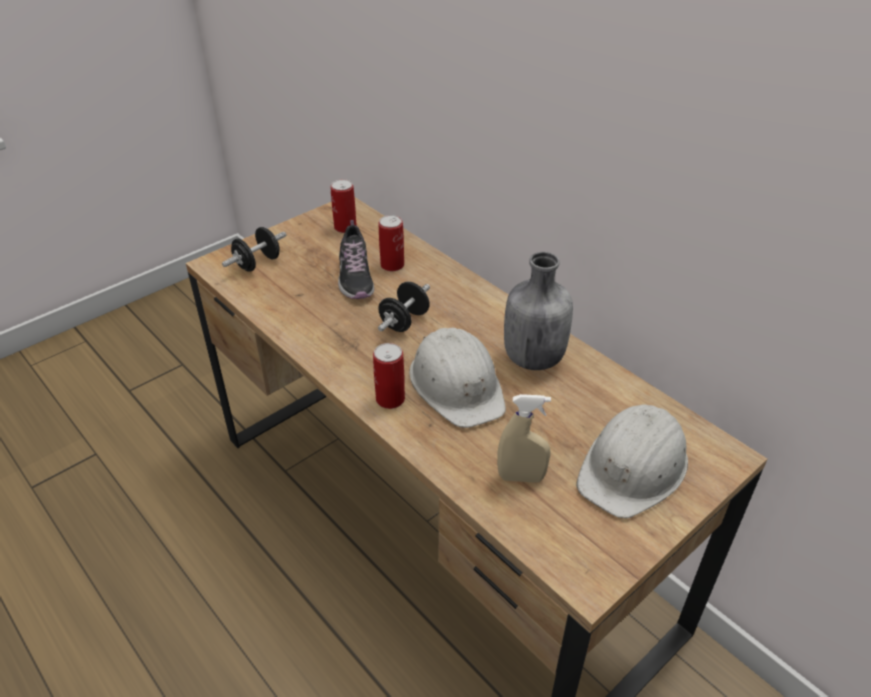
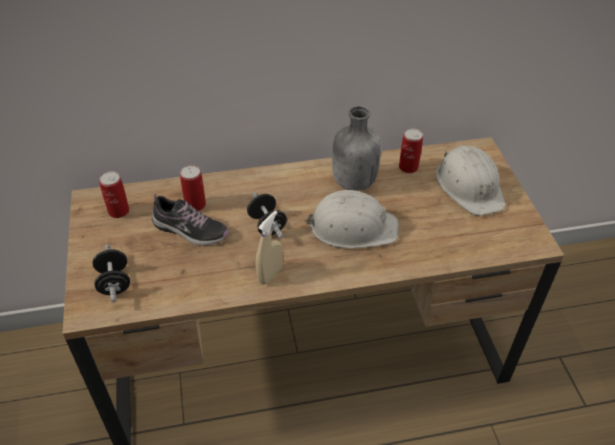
camera: 60 degrees left, 5 degrees up
can [373,343,405,409] -> can moved to [399,129,423,173]
beige spray bottle [497,394,551,483] -> beige spray bottle moved to [256,210,283,284]

